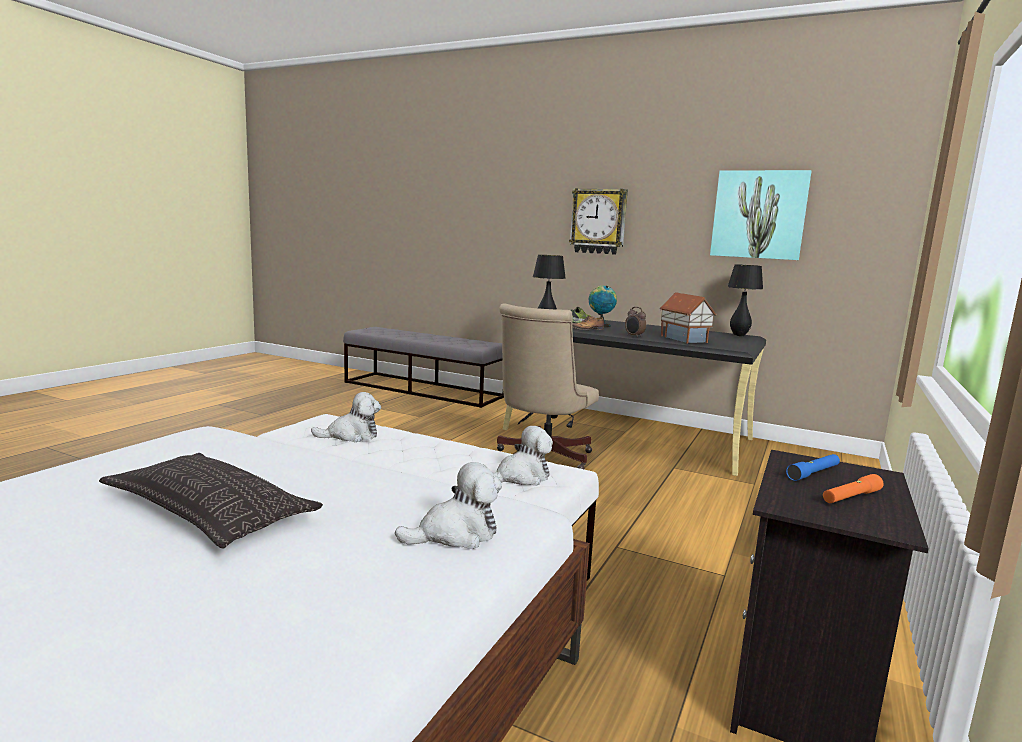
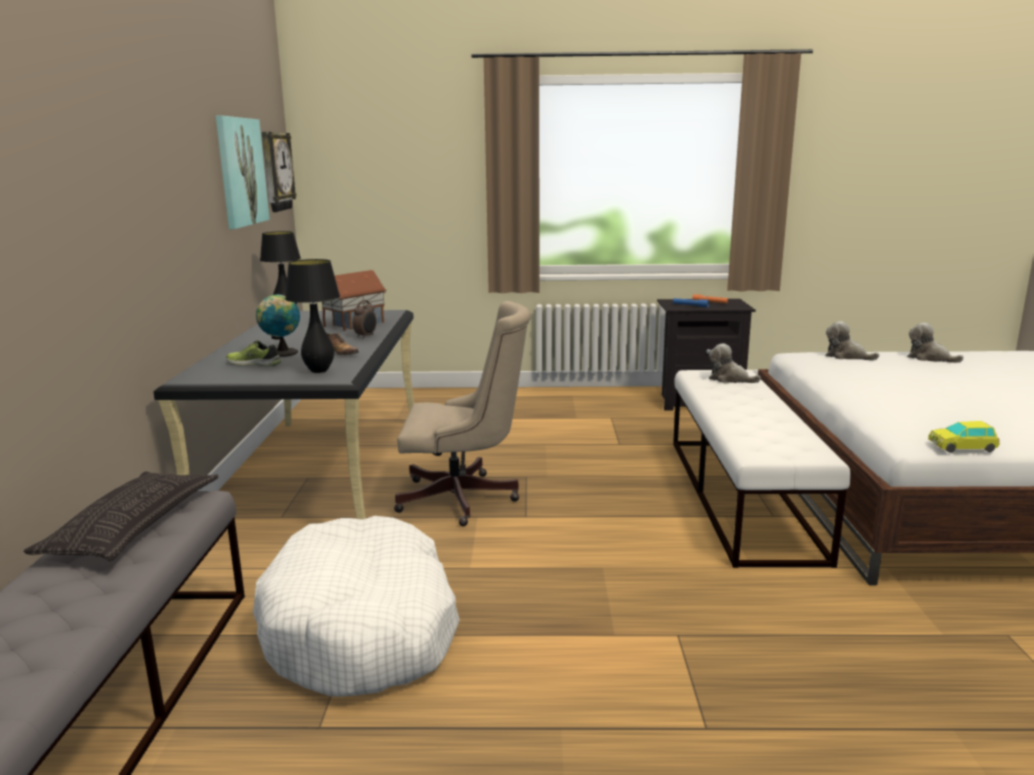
camera: 115 degrees left, 5 degrees up
pillow [99,453,323,548] -> pillow moved to [23,472,218,561]
plush toy [311,392,381,442] -> plush toy moved to [907,323,964,363]
wall clock [569,188,628,255] -> wall clock moved to [262,132,297,212]
none -> white dog bed [253,516,460,697]
none -> toy car [928,421,1000,453]

